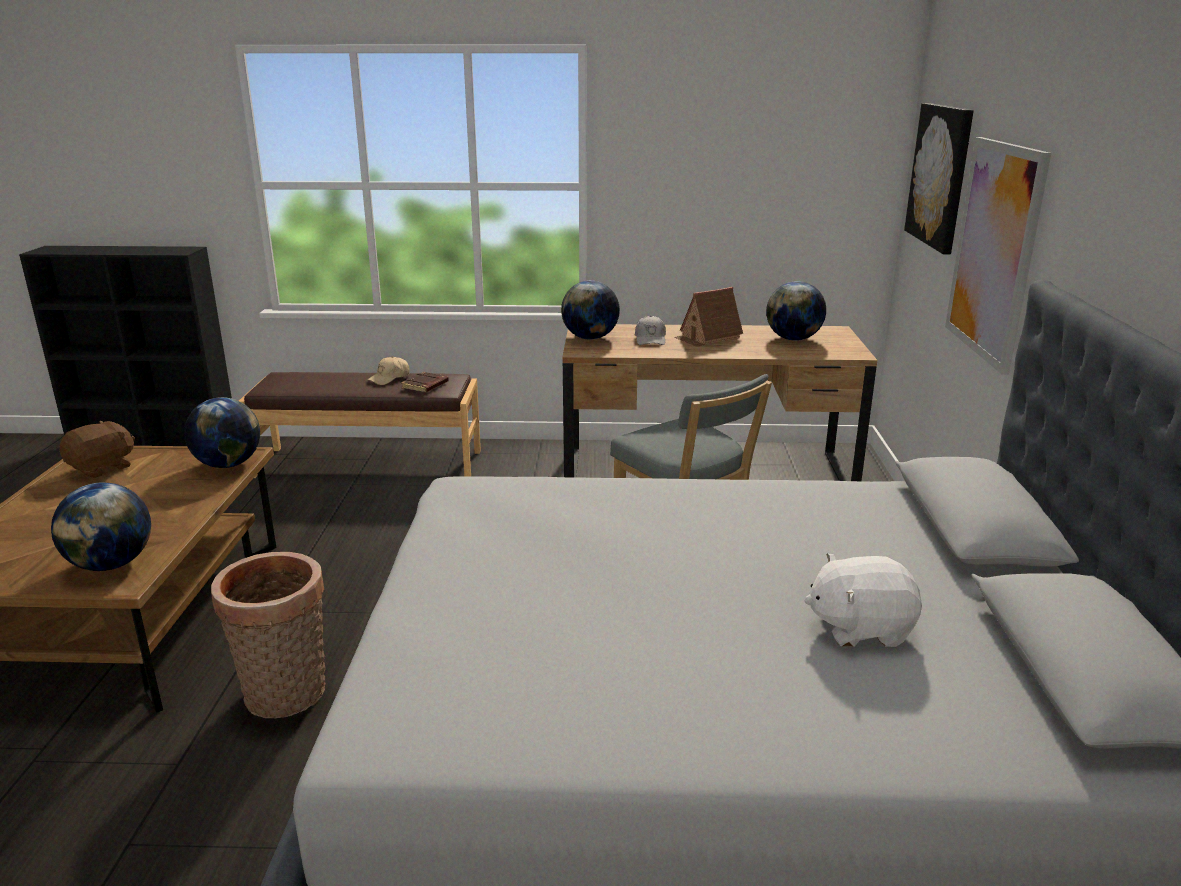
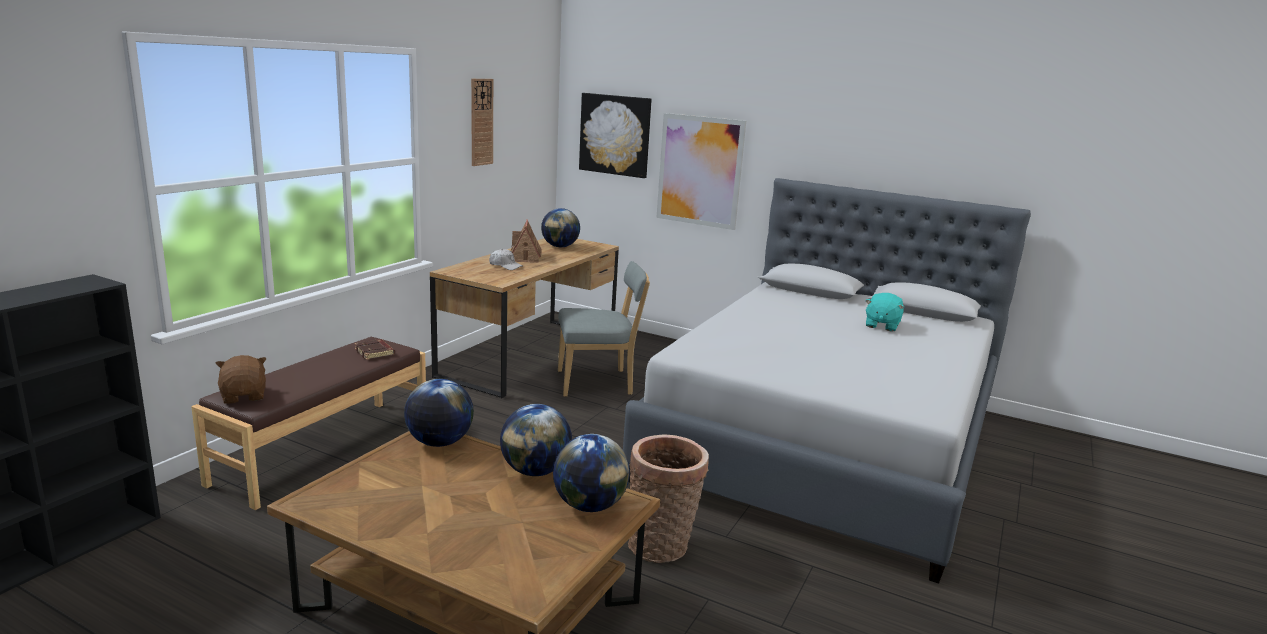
camera: 65 degrees left, 5 degrees down
brown plush toy [60,421,135,478] -> brown plush toy moved to [216,355,267,404]
beige cap [367,356,409,385] -> none
globe [561,280,620,339] -> globe moved to [500,404,572,476]
white plush toy [804,552,922,647] -> turquoise plush toy [865,293,904,332]
none -> wall clock [471,79,493,166]

